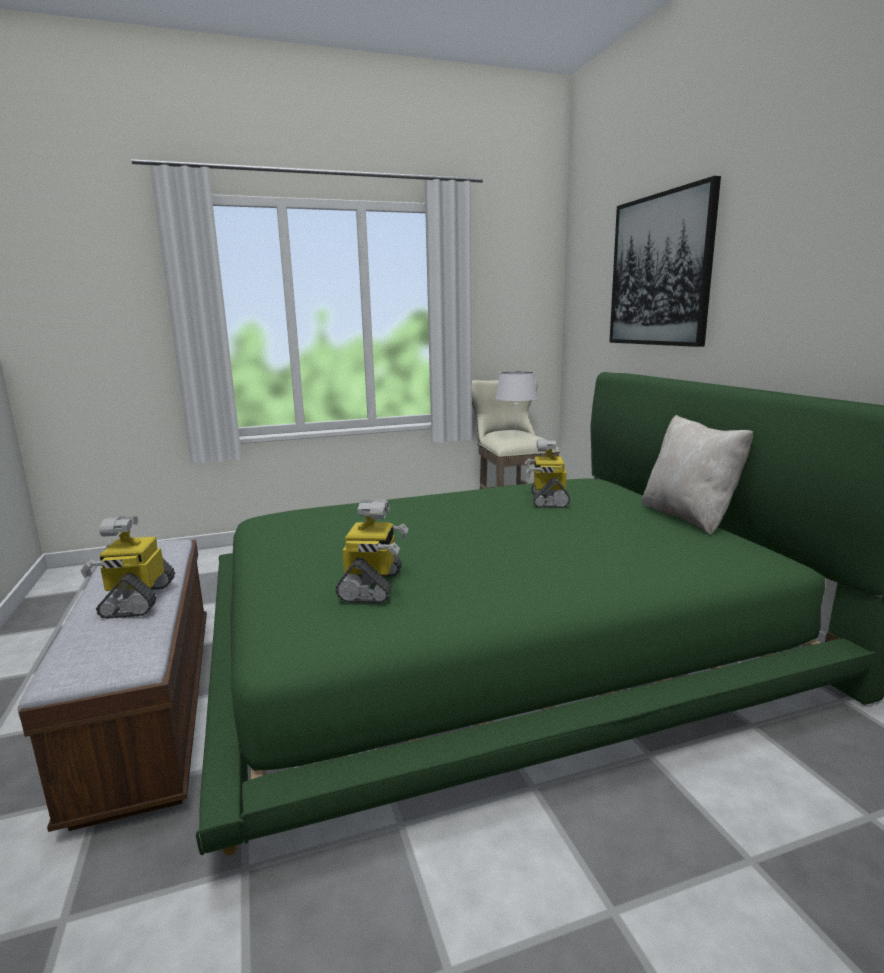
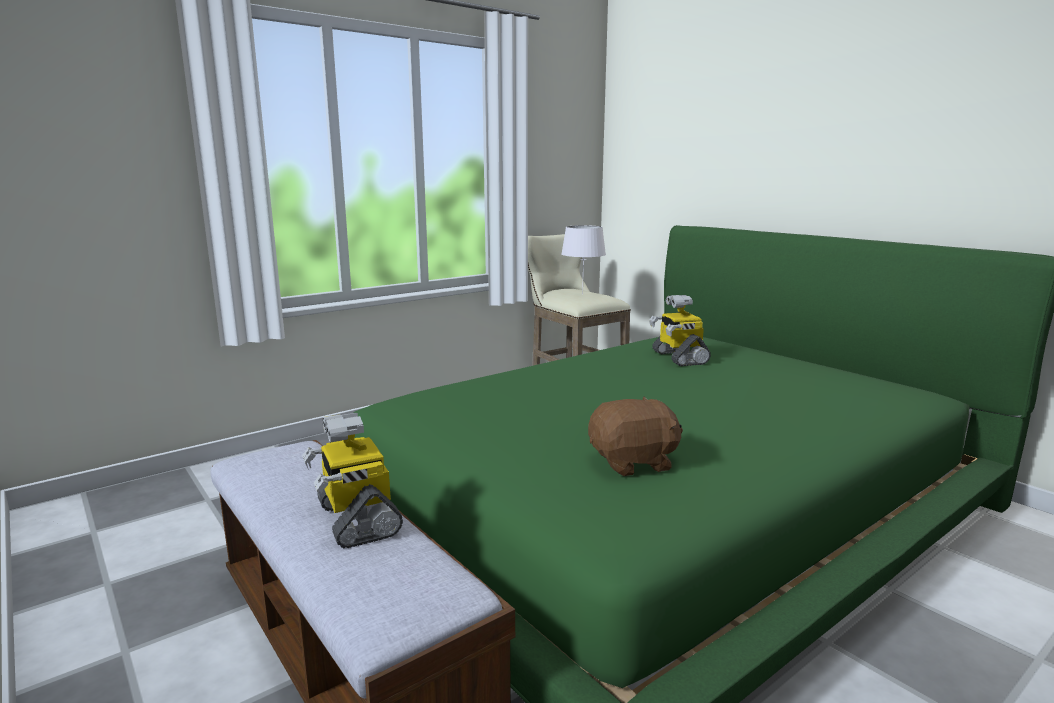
camera: 20 degrees left, 0 degrees up
toy robot [336,500,408,604] -> brown plush toy [588,397,683,476]
picture [609,176,721,347] -> none
beige pillow [642,415,753,535] -> none

